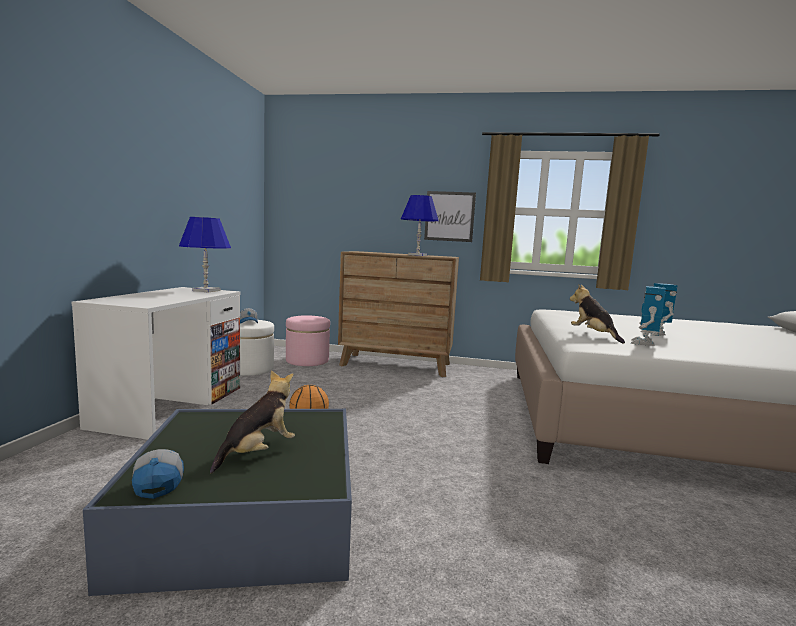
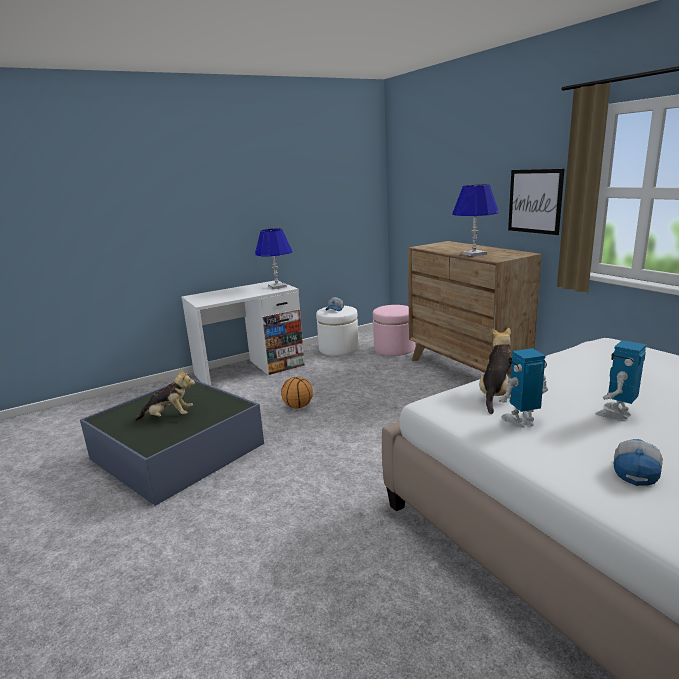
camera: 50 degrees right, 10 degrees up
cap [132,449,184,499] -> cap moved to [614,439,663,486]

